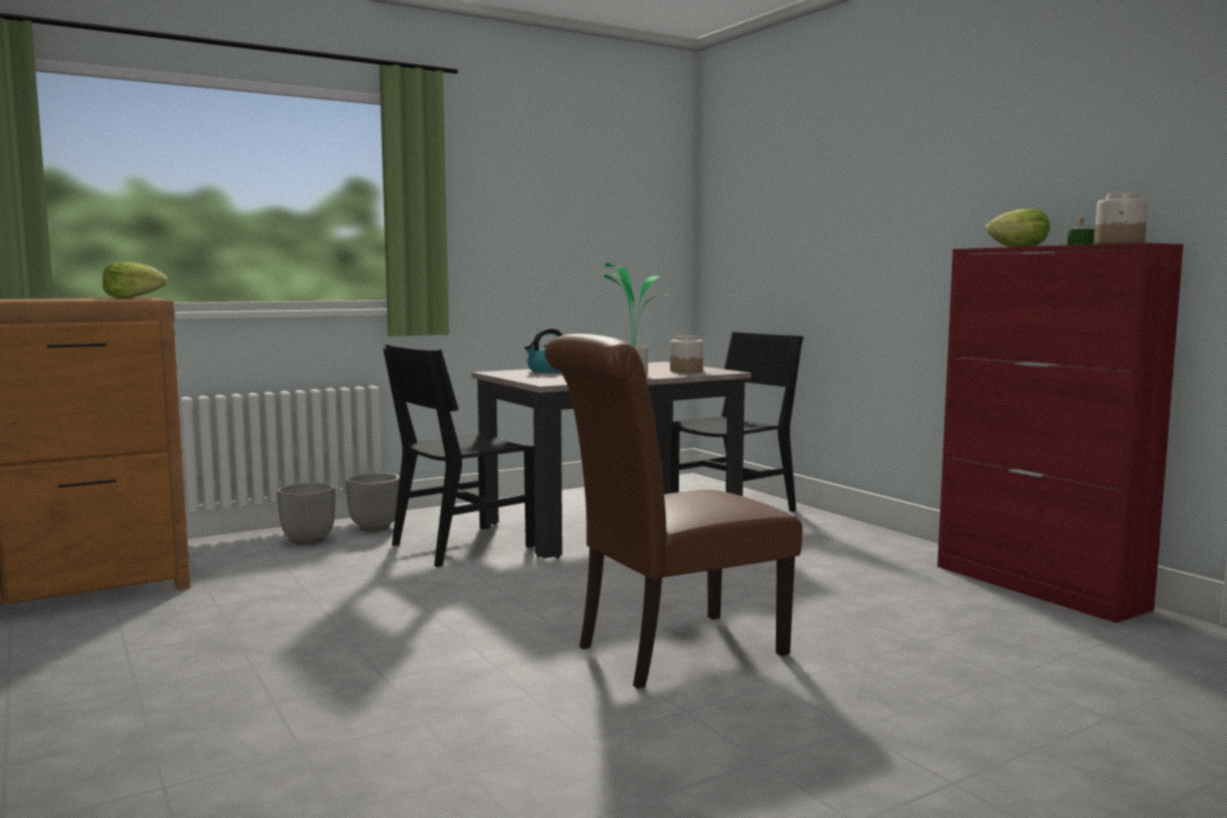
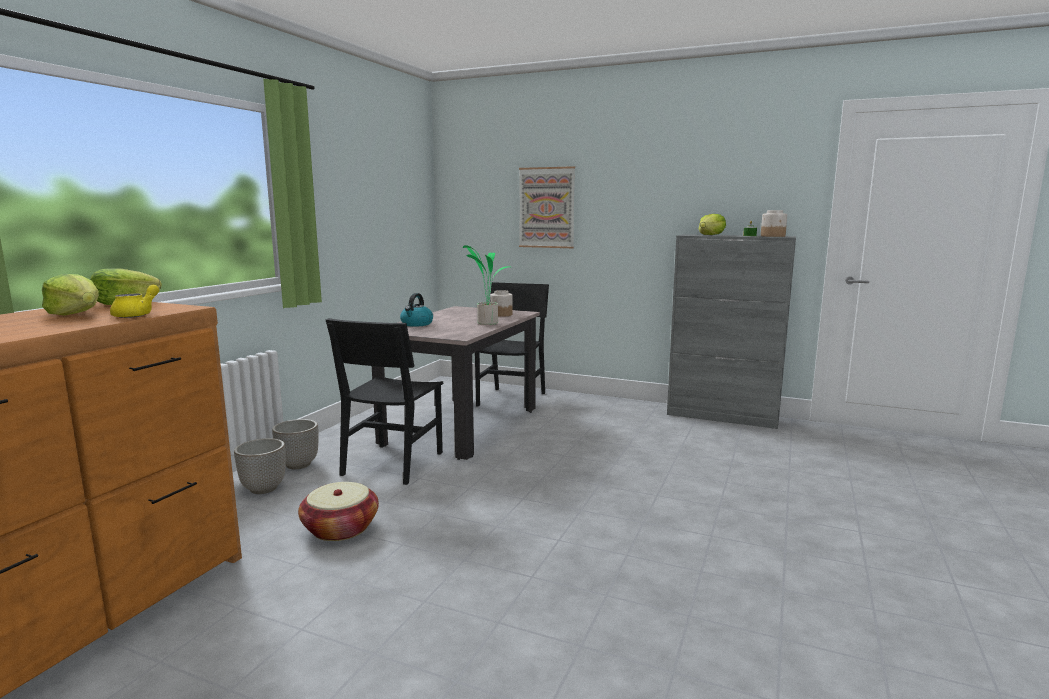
camera: 35 degrees left, 5 degrees up
brown chair [545,334,803,689] -> none
red cabinet [937,243,1184,623] -> grey cabinet [667,234,796,429]
none -> lettuce [42,274,99,316]
none -> yellow teapot [110,285,159,318]
none -> basket [298,482,379,541]
none -> picture [519,166,575,248]

